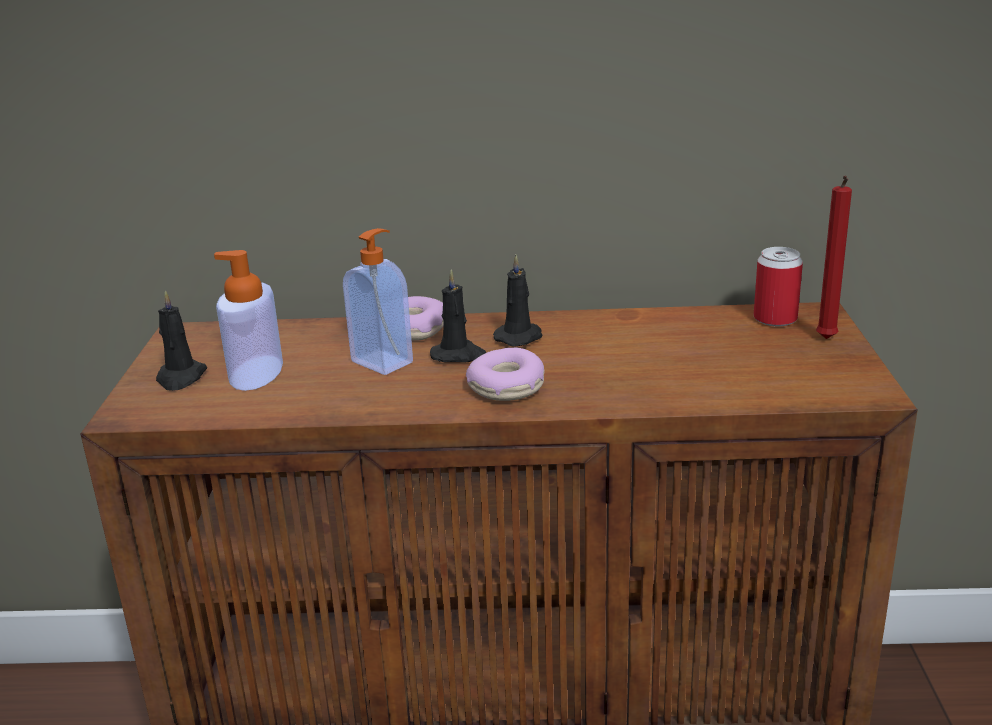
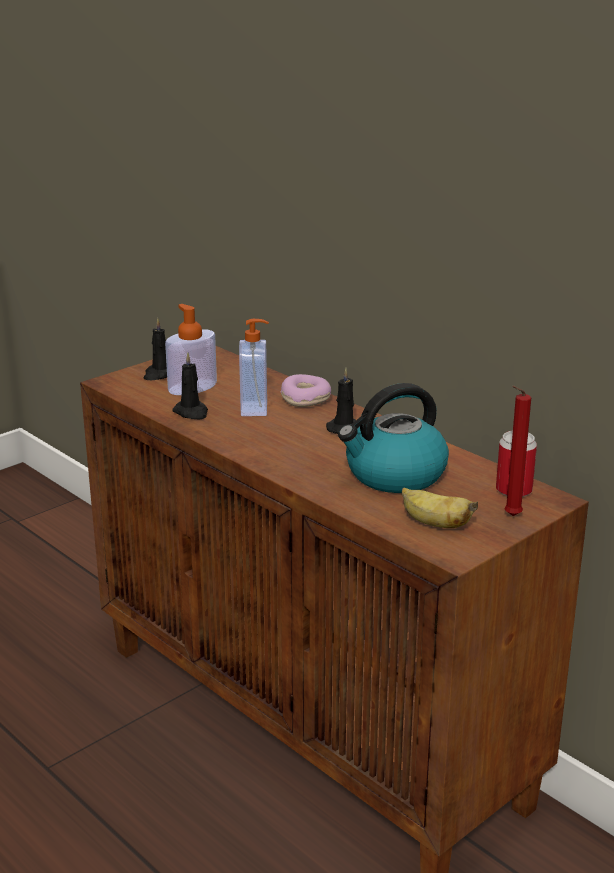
camera: 45 degrees right, 0 degrees up
black candle [430,269,486,363] -> black candle moved to [172,353,208,419]
donut [466,348,545,401] -> none
none -> kettle [338,383,449,493]
none -> banana [402,487,478,528]

